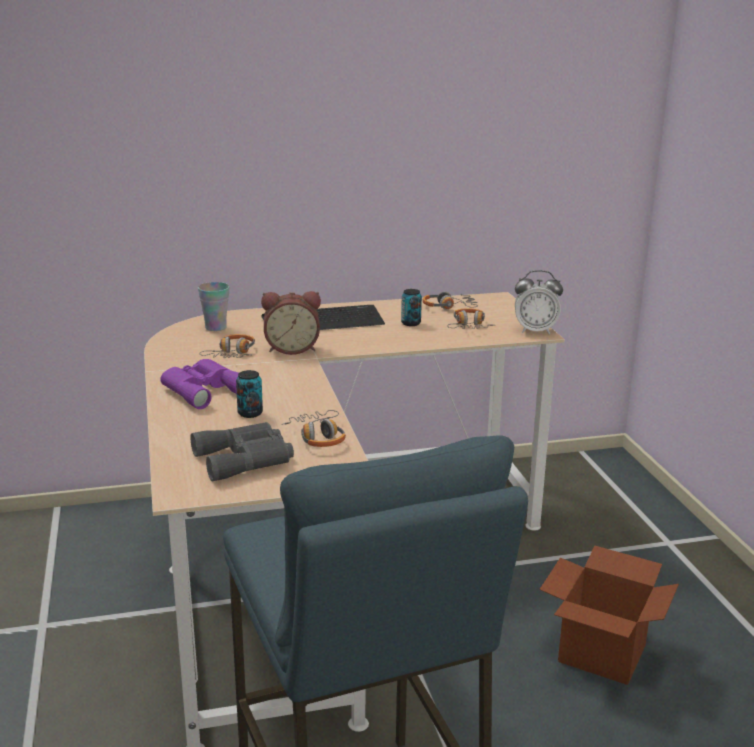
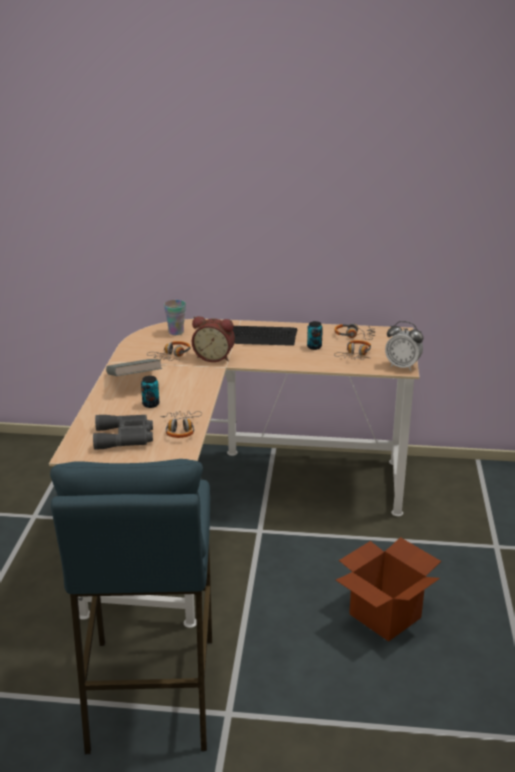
camera: 20 degrees right, 5 degrees up
purple binoculars [160,359,239,409] -> grey book [106,359,162,376]

